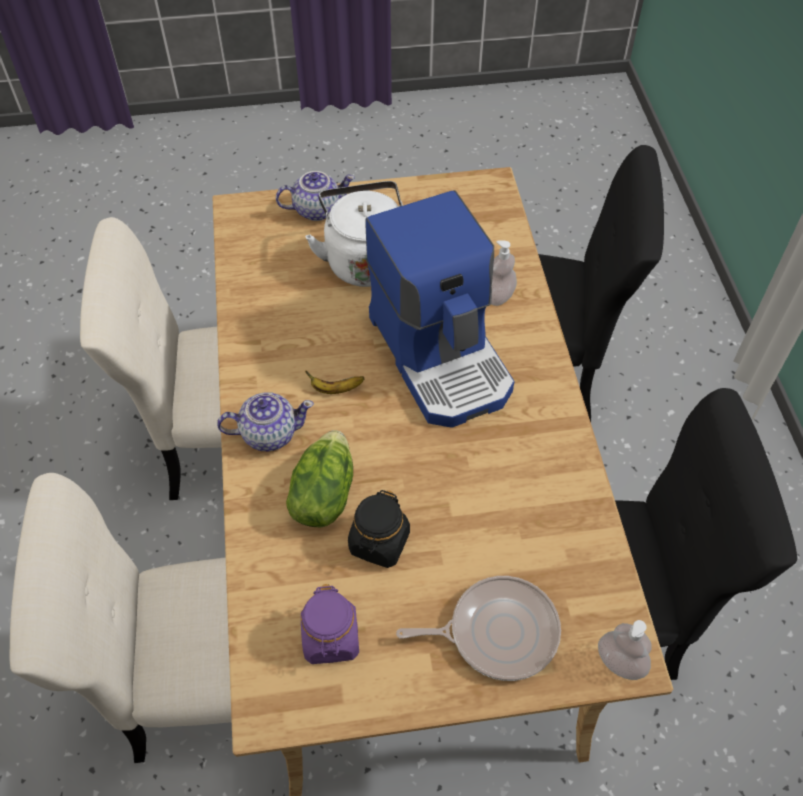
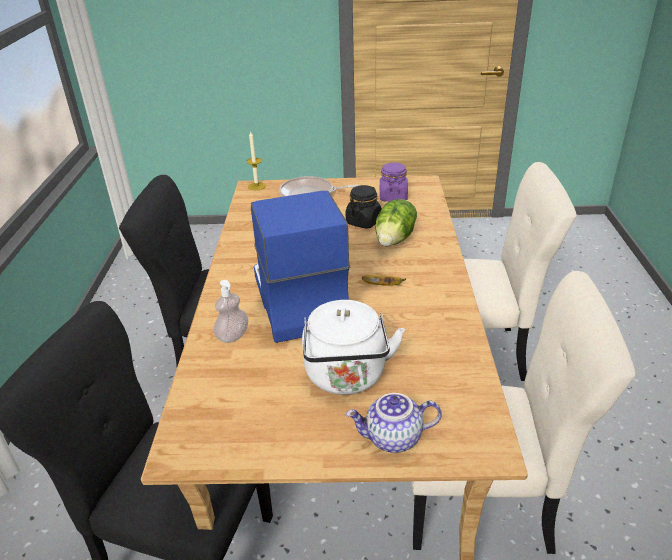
camera: 170 degrees left, 20 degrees down
teapot [217,392,314,452] -> none
soap dispenser [598,620,651,680] -> candle [246,131,266,190]

